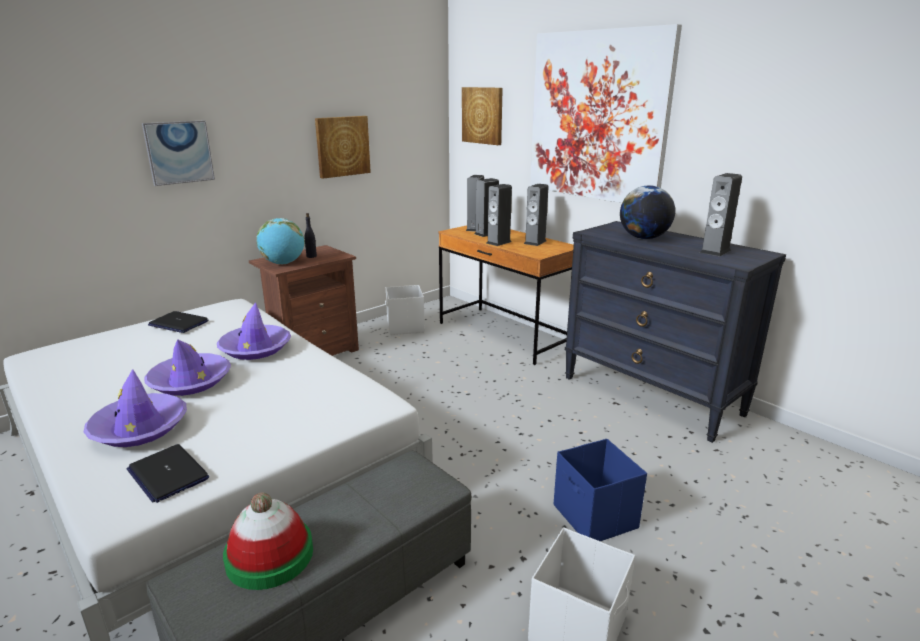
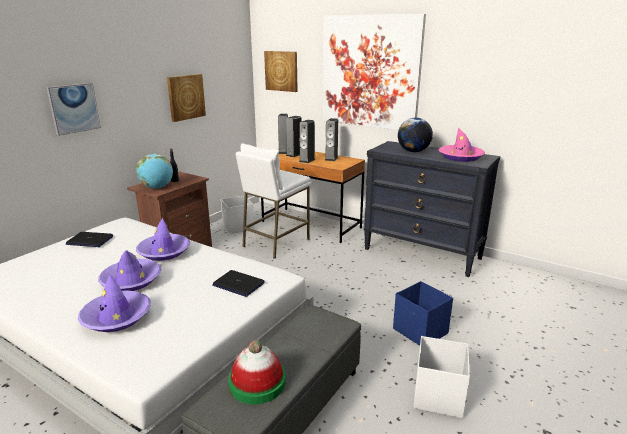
camera: 15 degrees left, 0 degrees up
laptop [127,444,209,503] -> laptop moved to [212,270,265,297]
speaker [700,173,742,257] -> pink hat [439,127,485,162]
none -> white stool [236,143,311,259]

